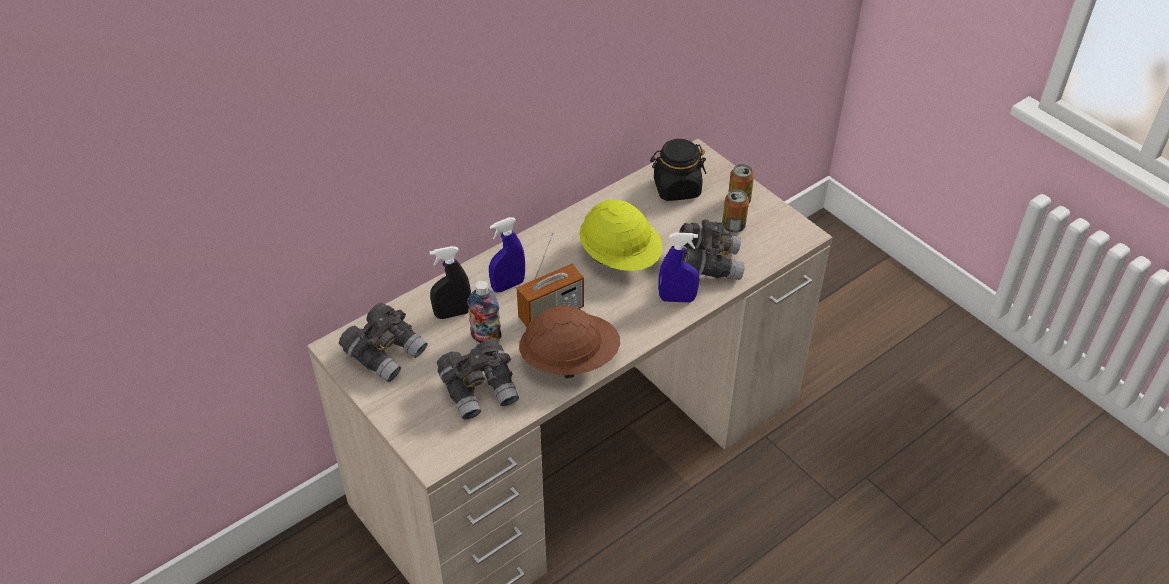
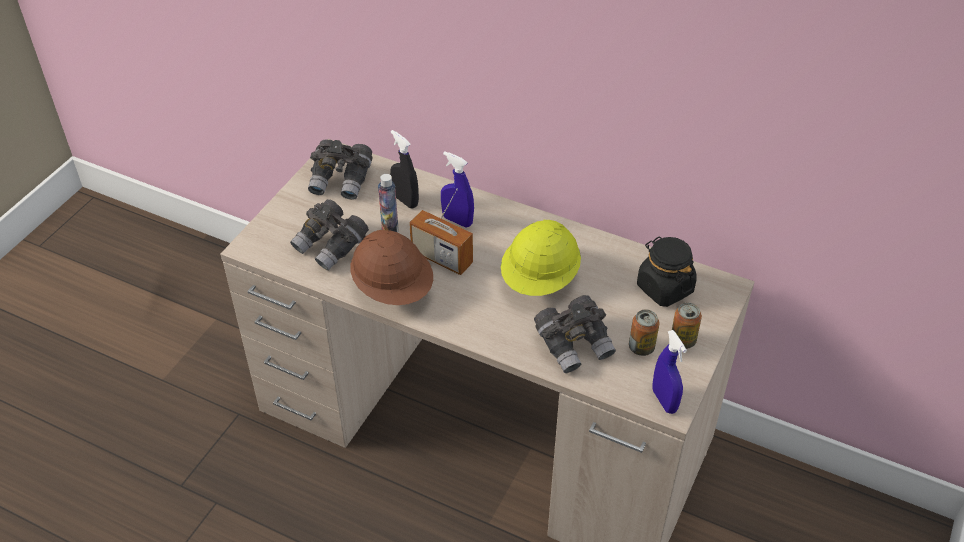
camera: 65 degrees right, 0 degrees up
blue spray bottle [658,233,699,303] -> blue spray bottle moved to [653,330,687,414]

